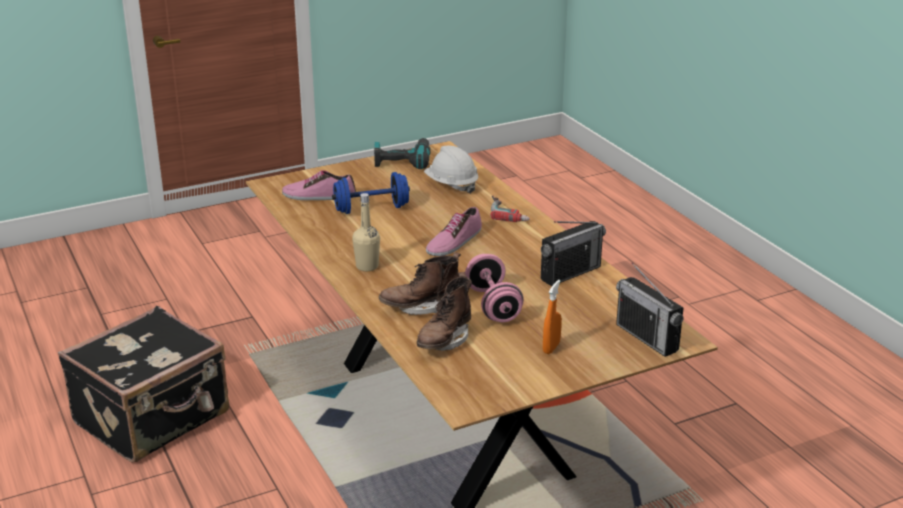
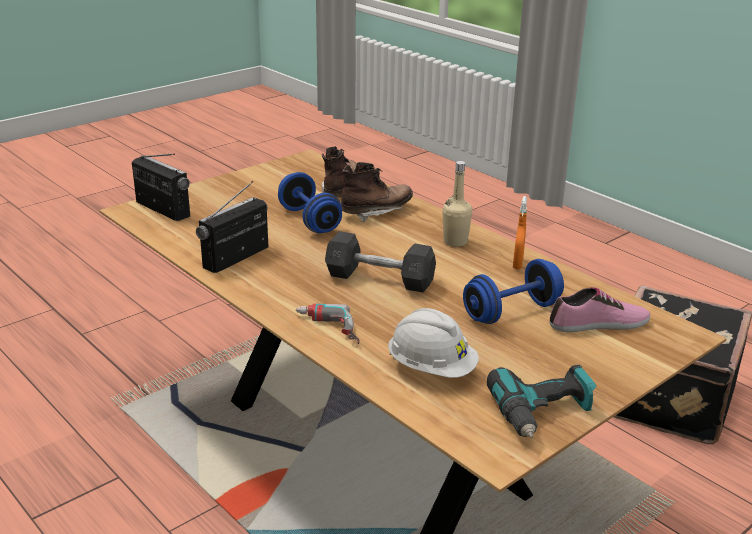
camera: 165 degrees right, 0 degrees up
shoe [426,207,482,256] -> grey dumbbell [325,231,436,292]
pink dumbbell [465,254,524,322] -> blue dumbbell [278,172,342,233]
orange spray bottle [543,280,562,354] -> orange spray bottle moved to [513,196,527,269]

